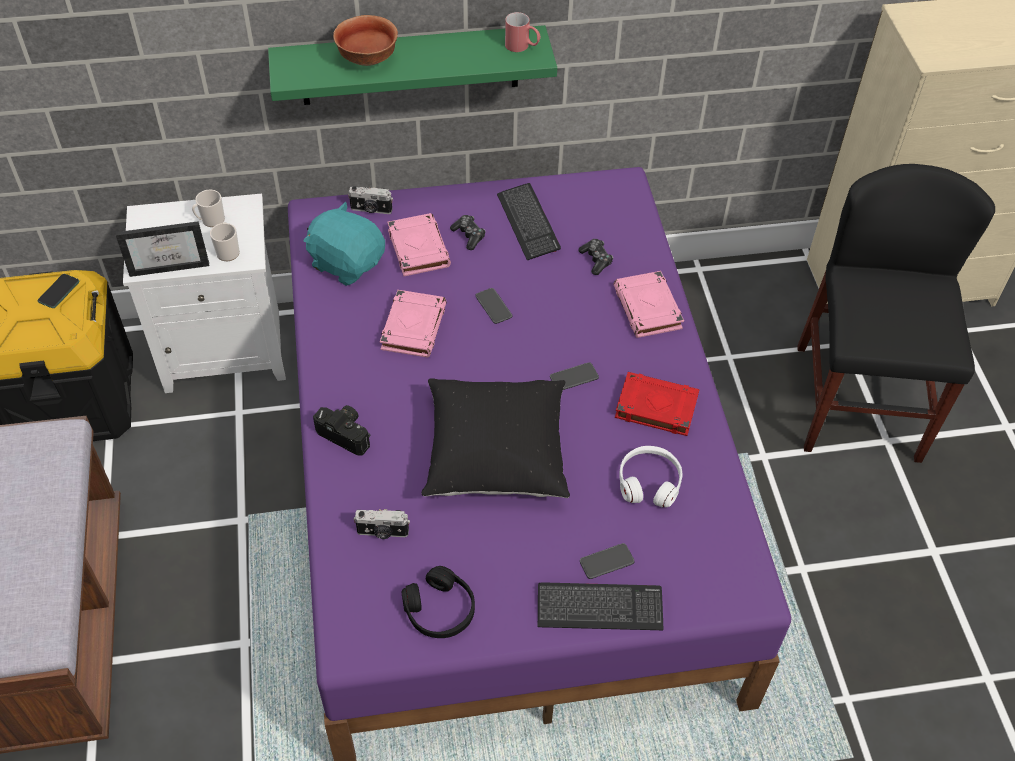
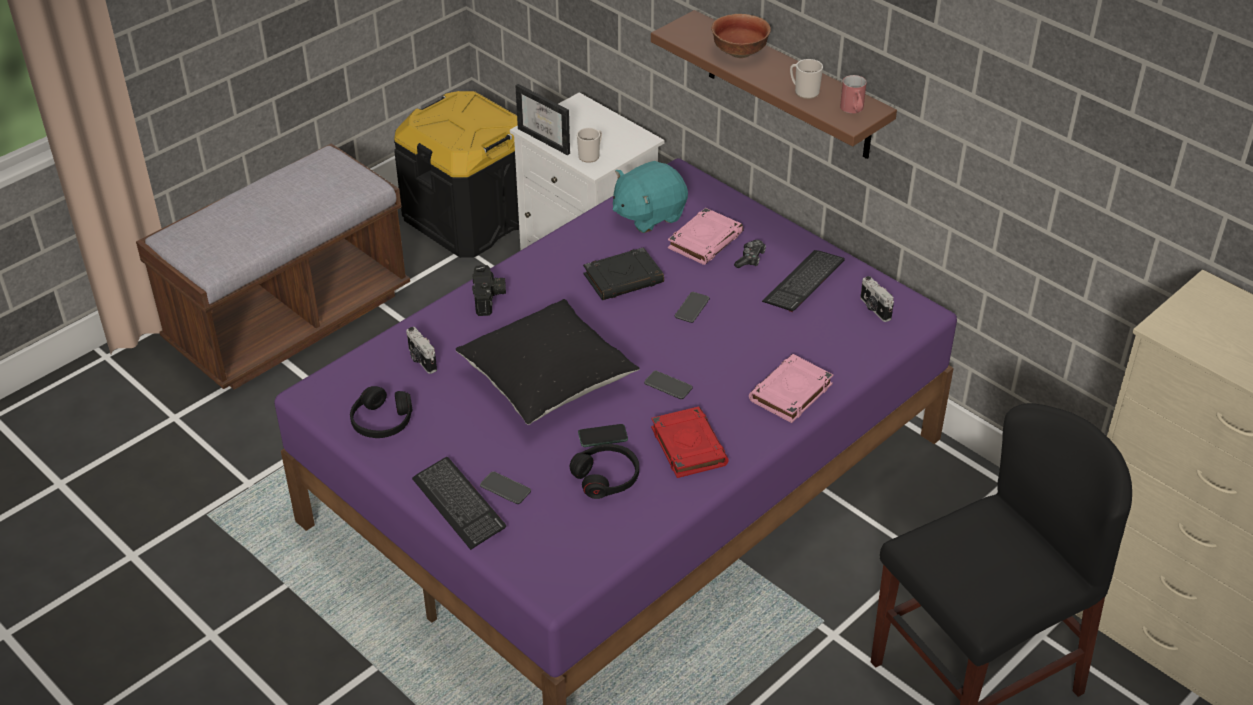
camera: 55 degrees right, 10 degrees down
phone [38,274,79,308] -> phone moved to [578,424,628,447]
mug [192,189,225,227] -> mug moved to [790,59,823,99]
green shelf [268,25,557,105] -> brown shelf [651,10,897,159]
turquoise plush toy [304,201,385,286] -> turquoise plush toy turned 120 degrees counterclockwise [613,161,688,233]
camera [348,186,393,214] -> camera moved to [860,276,894,322]
pink book [380,290,447,358] -> black book [583,247,664,300]
game controller [578,239,613,275] -> none
white headphones [620,446,683,508] -> black headphones [570,444,639,499]

